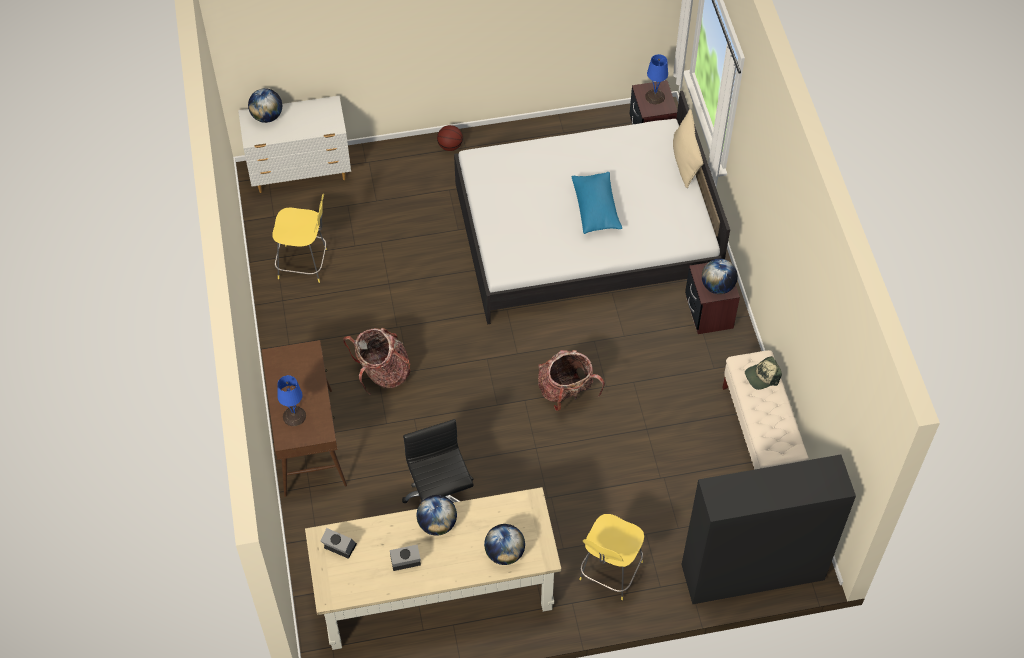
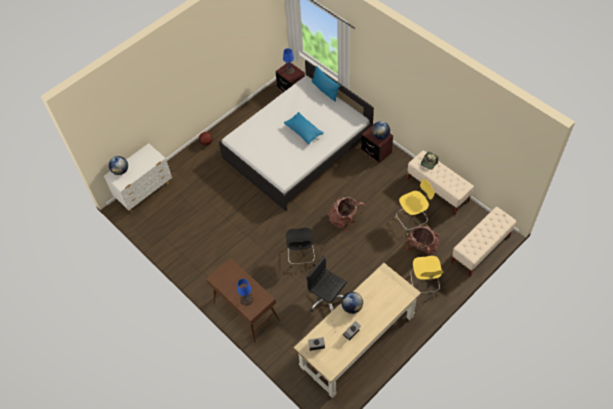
camera: 30 degrees left, 0 degrees up
yellow stool [272,194,327,283] -> yellow stool moved to [395,178,435,235]
backpack [343,328,410,394] -> backpack moved to [405,225,439,256]
globe [484,524,525,565] -> none
beige pillow [673,109,704,188] -> blue pillow [311,66,340,102]
black bookcase [681,455,856,604] -> beige bench [451,207,516,277]
none -> black stool [286,228,315,268]

